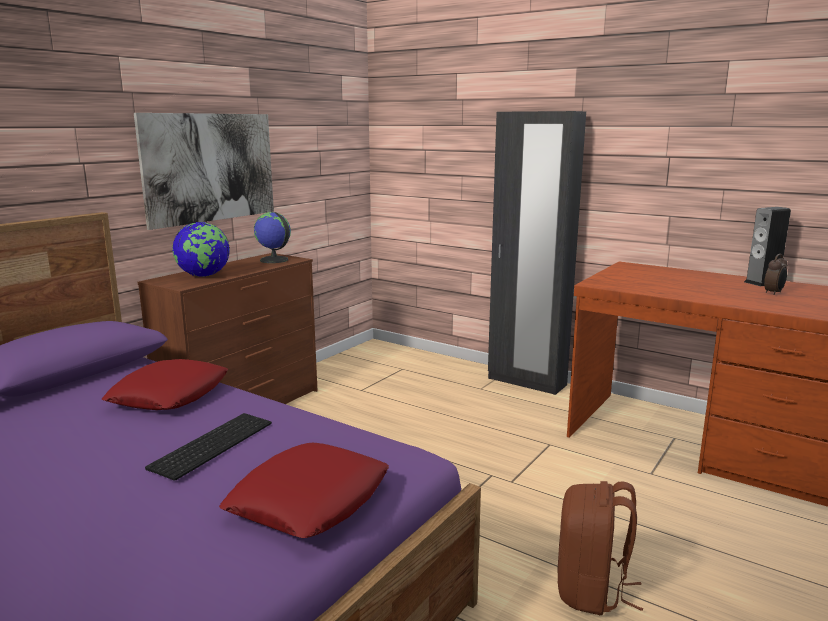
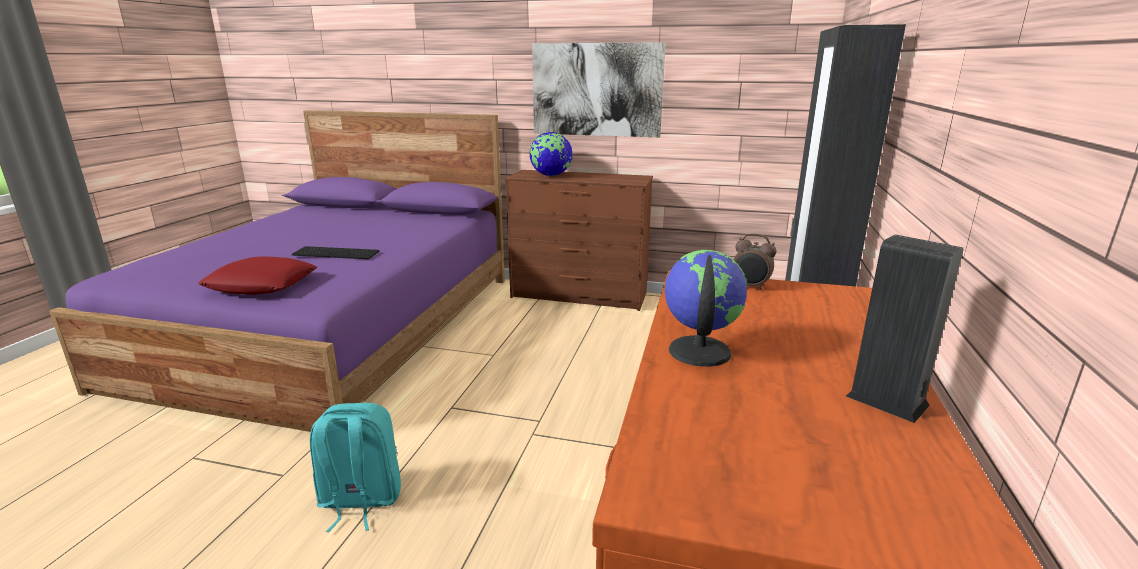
camera: 70 degrees right, 5 degrees up
red pillow [102,359,228,410] -> none
globe [254,212,291,263] -> globe moved to [664,250,748,367]
brown backpack [557,481,643,615] -> turquoise backpack [310,403,401,532]
alarm clock [764,254,788,295] -> alarm clock moved to [733,233,777,290]

